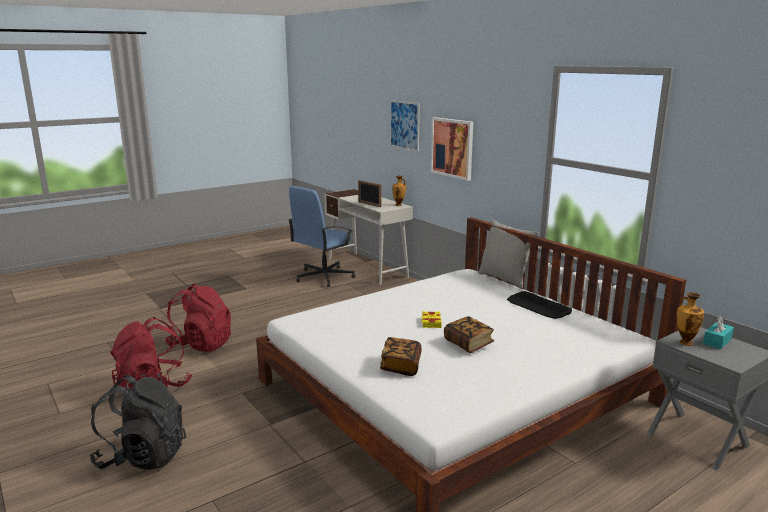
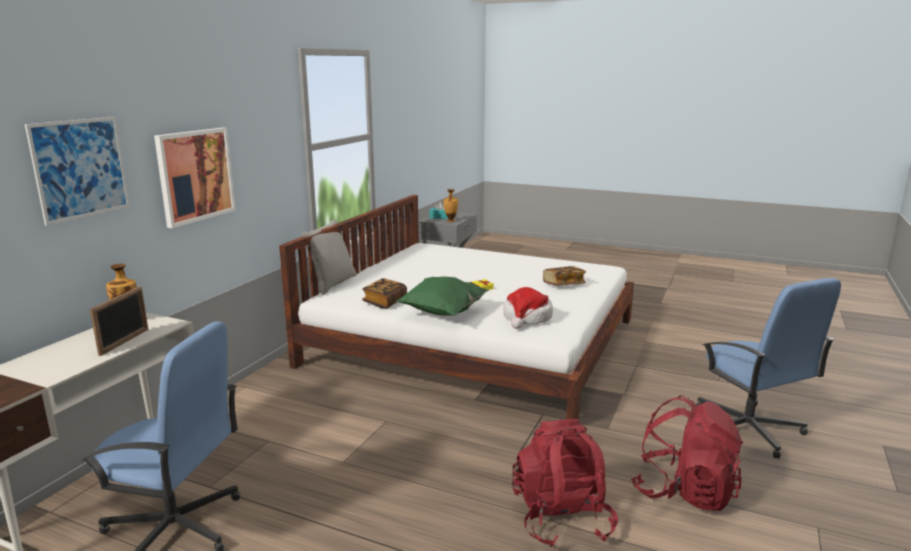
camera: 120 degrees left, 0 degrees up
black backpack [89,375,186,470] -> blue office chair [696,278,841,459]
book [444,316,494,353] -> book moved to [362,278,407,309]
keyboard [507,291,572,319] -> none
none -> green pillow [394,276,489,316]
none -> hat [503,287,553,329]

